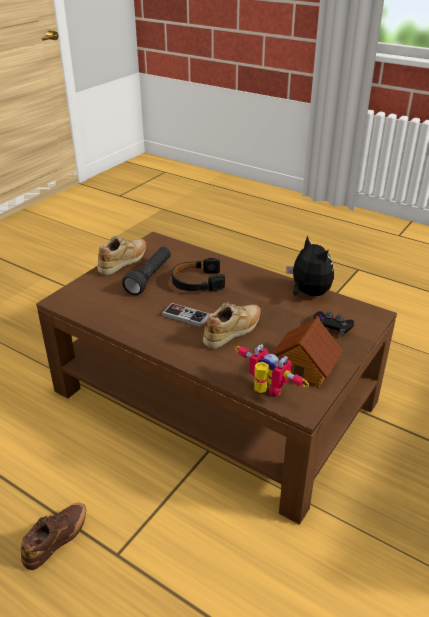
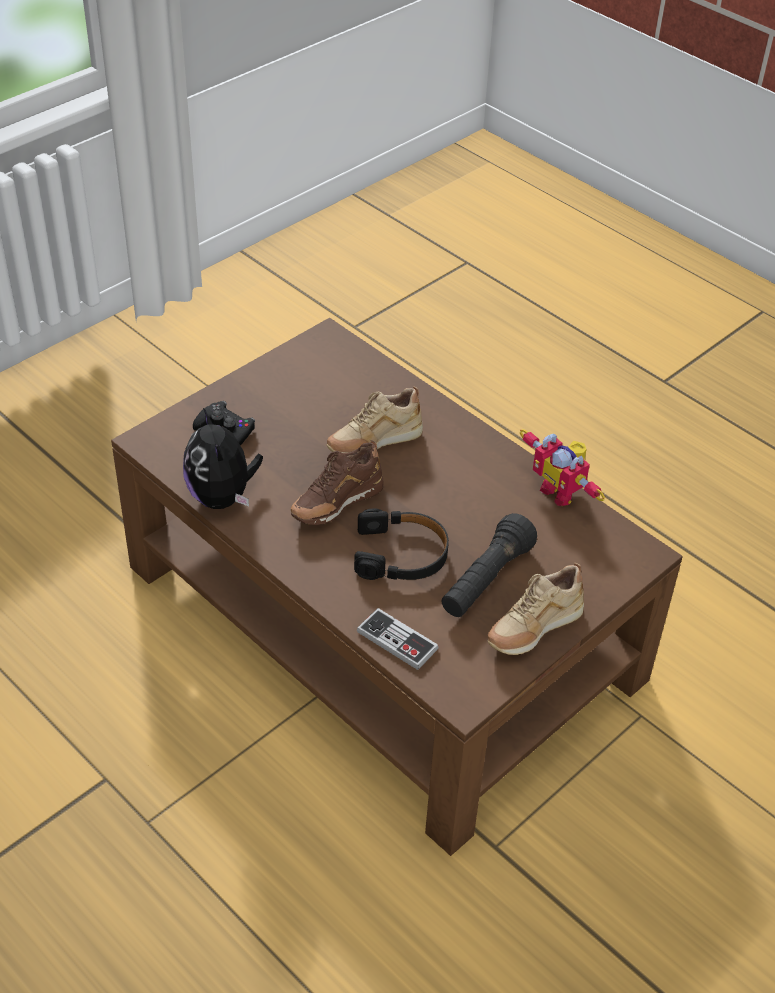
camera: 170 degrees left, 10 degrees up
brown shoe [21,503,86,570] -> brown shoe moved to [291,440,383,525]
game controller [162,303,209,327] -> game controller moved to [357,608,439,670]
toy robot [235,344,309,397] -> toy robot moved to [520,429,605,506]
toy house [272,317,343,387] -> none

